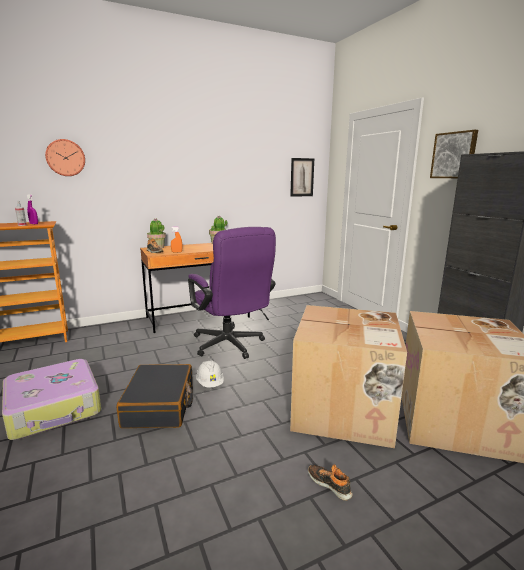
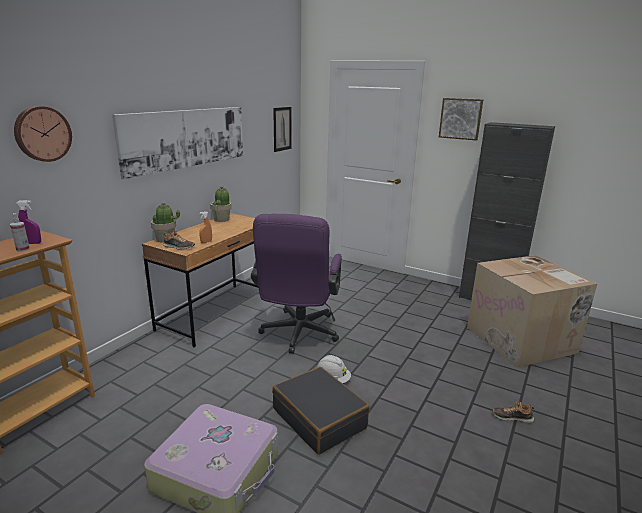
camera: 35 degrees left, 5 degrees up
purple office chair [188,227,276,359] -> purple office chair turned 75 degrees clockwise [251,214,342,354]
cardboard box [290,305,407,448] -> none
none -> picture [112,107,243,180]

